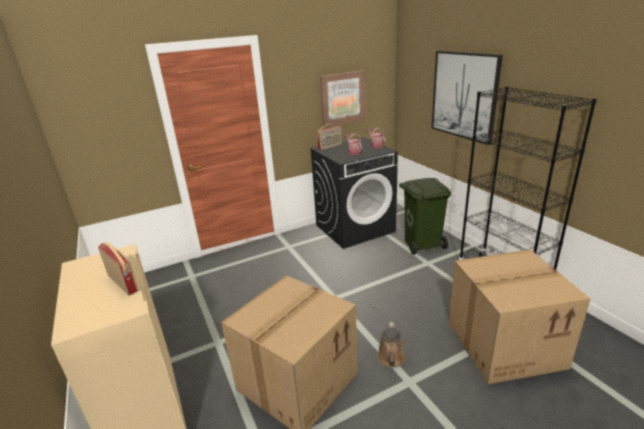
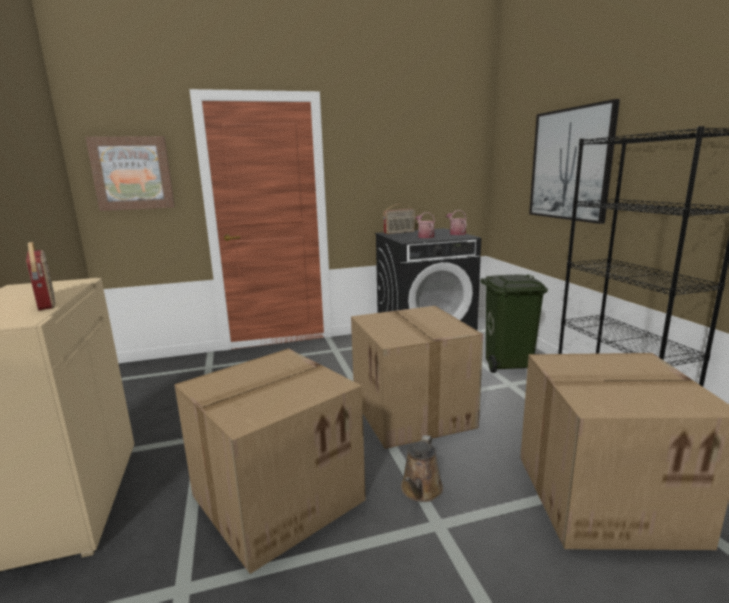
camera: 10 degrees right, 10 degrees down
picture [320,70,365,127] -> picture moved to [85,136,175,211]
none -> cardboard box [351,306,483,449]

